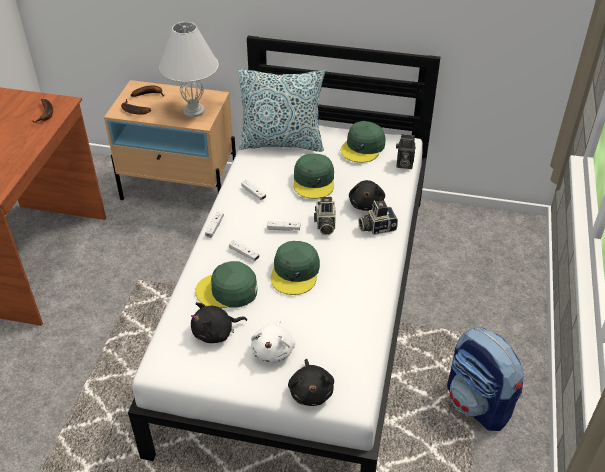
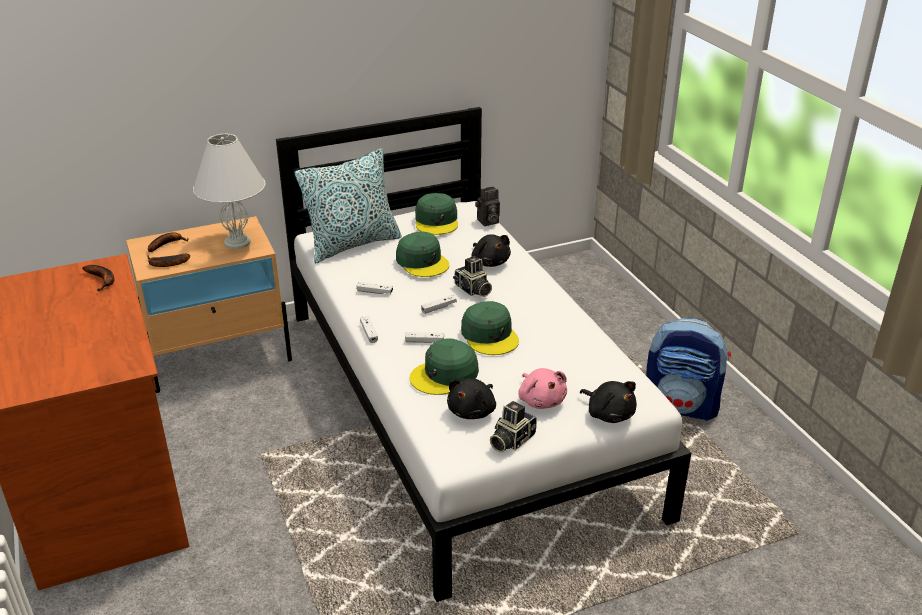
camera: 35 degrees left, 10 degrees down
white plush toy [251,320,295,363] -> pink plush toy [518,368,567,409]
camera [359,200,398,235] -> camera moved to [490,401,537,452]

